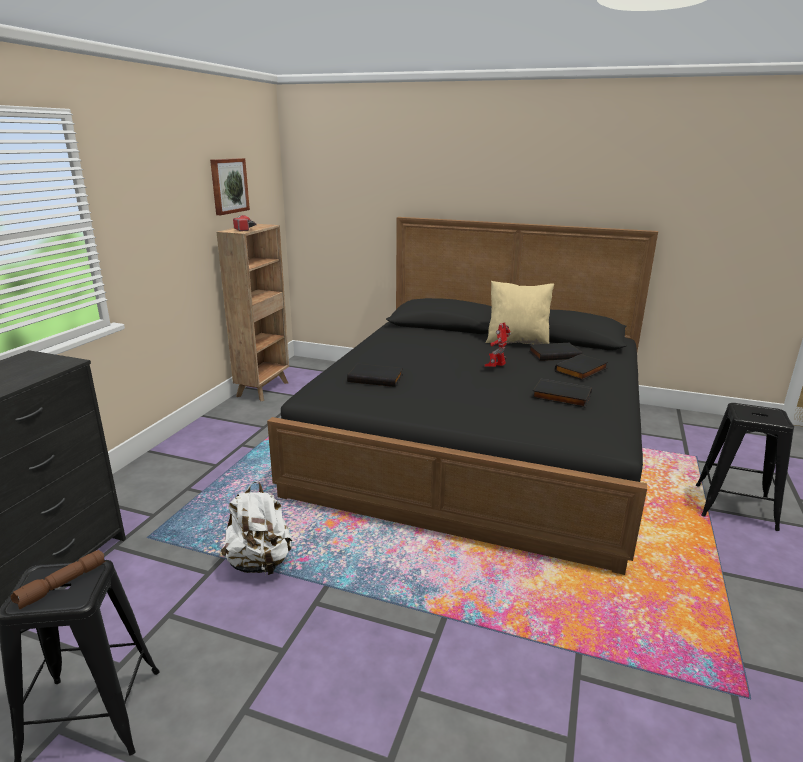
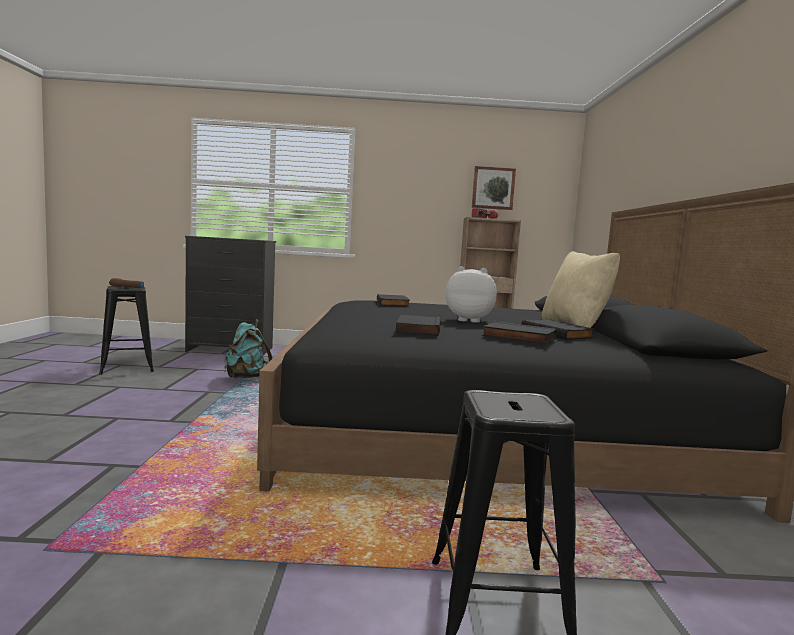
camera: 70 degrees right, 15 degrees down
white backpack [221,481,293,575] -> turquoise backpack [224,319,273,379]
toy robot [485,322,511,367] -> plush toy [445,266,497,323]

